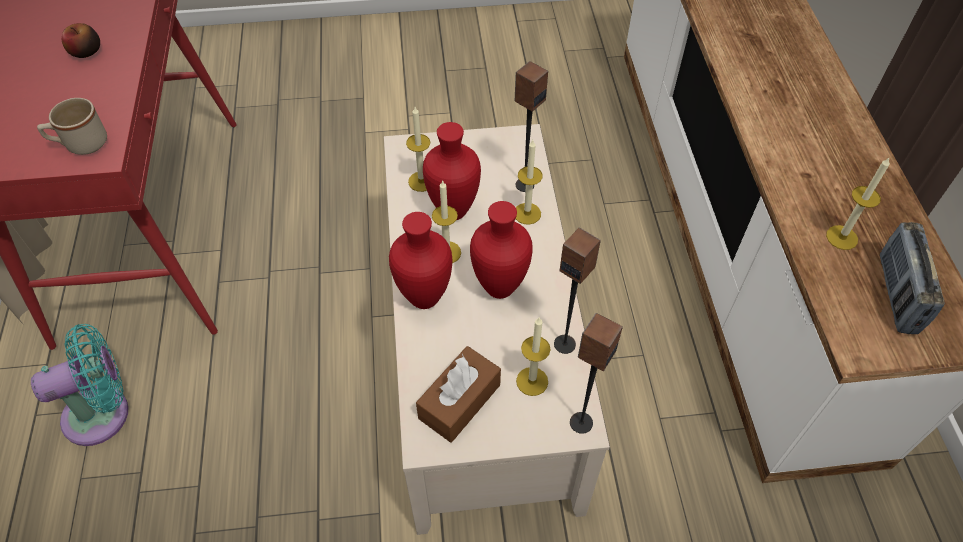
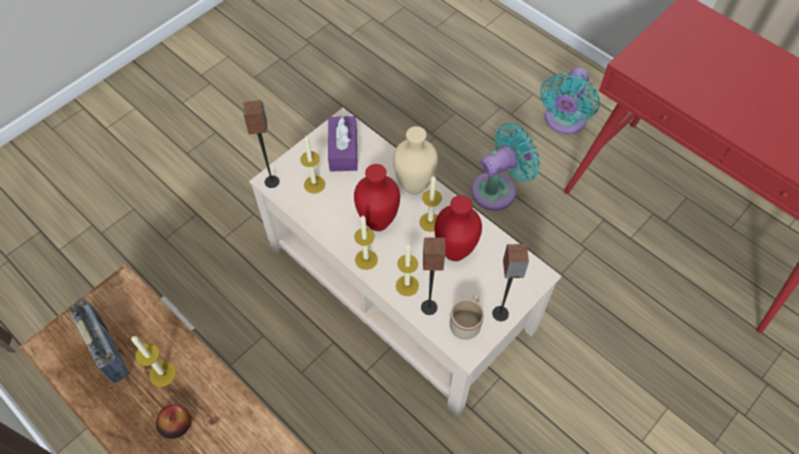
camera: 140 degrees right, 5 degrees up
beige mug [37,98,107,155] -> beige mug moved to [450,293,484,340]
apple [62,23,100,58] -> apple moved to [156,404,192,439]
red vase [389,212,452,309] -> beige vase [393,126,438,195]
candle [406,107,430,192] -> candle moved to [354,215,378,270]
brown tissue box [416,346,501,443] -> purple tissue box [328,116,358,172]
speaker [554,227,601,354] -> speaker moved to [492,244,529,321]
none -> turquoise fan [471,123,540,211]

